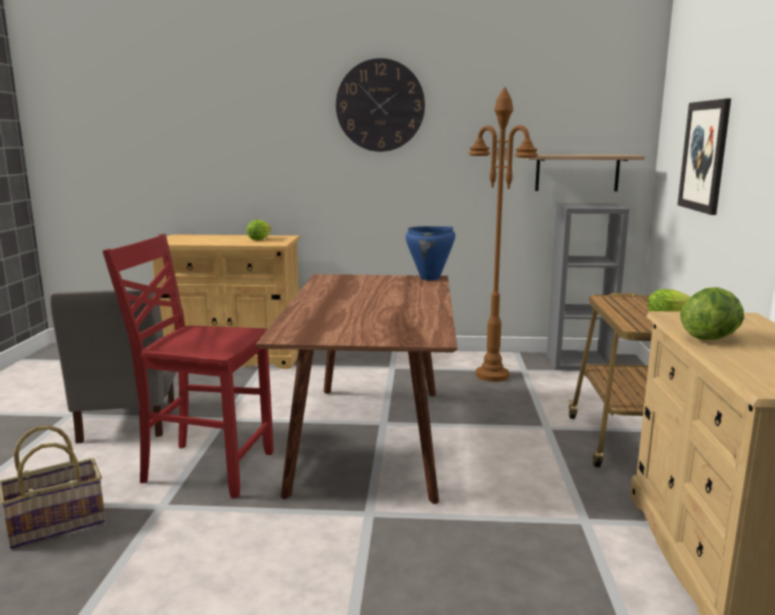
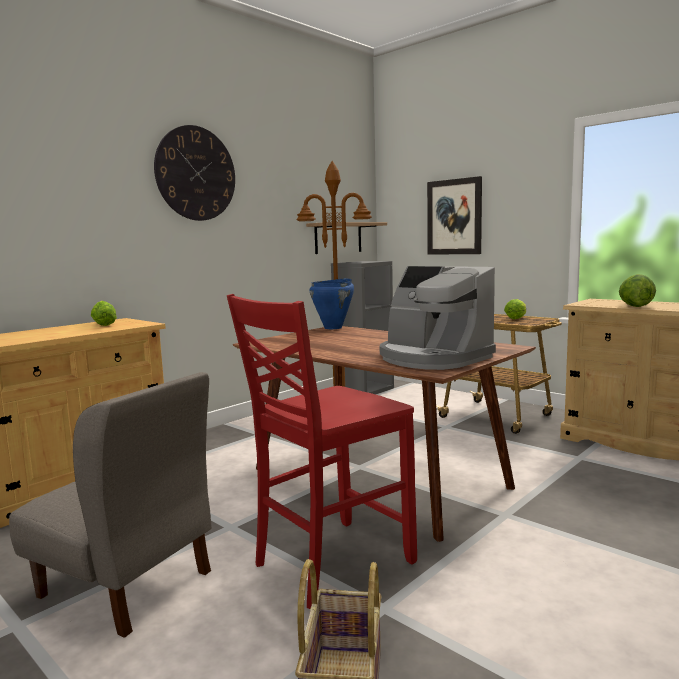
camera: 50 degrees left, 5 degrees down
none -> coffee machine [380,266,496,370]

